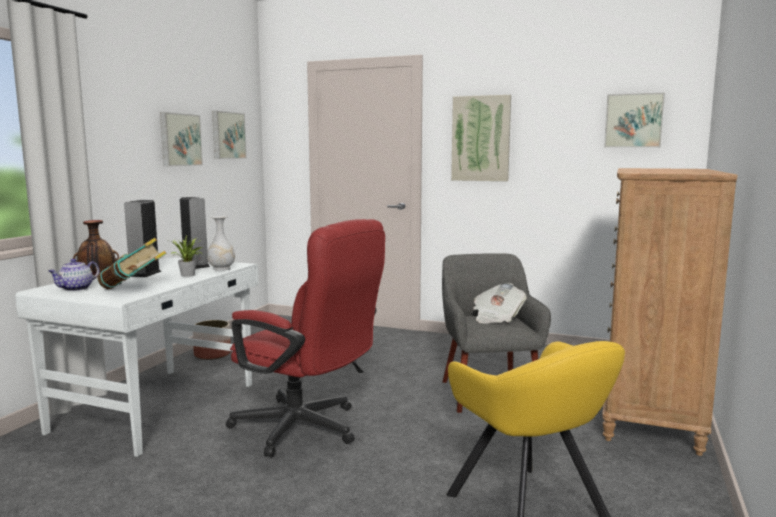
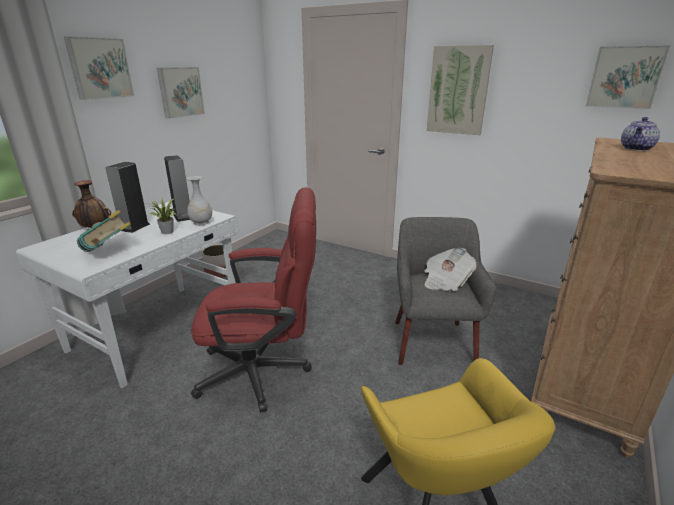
camera: 10 degrees right, 15 degrees up
teapot [48,259,99,291] -> teapot moved to [621,117,660,151]
picture [212,111,247,159] -> picture moved to [64,36,134,100]
red office chair [226,219,385,457] -> red office chair turned 45 degrees counterclockwise [191,187,316,413]

